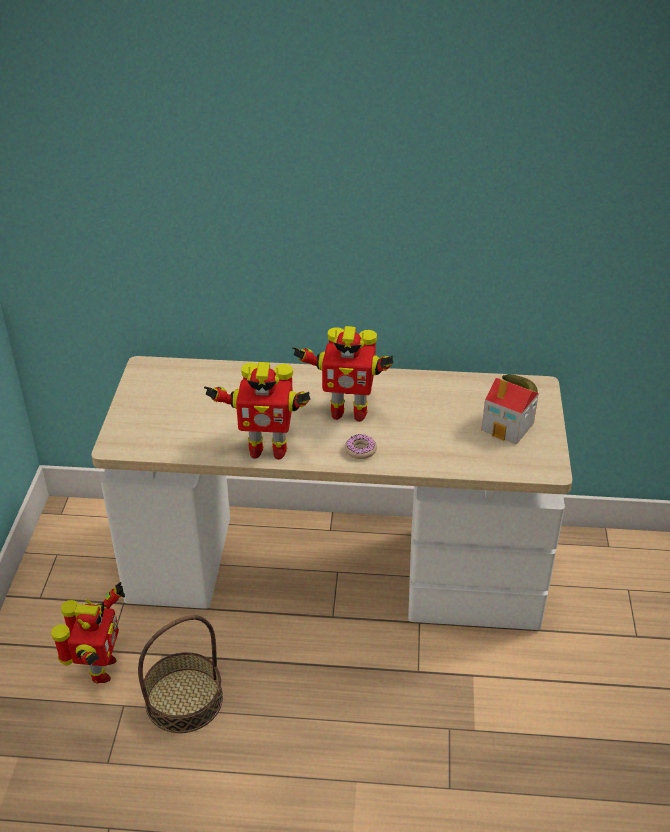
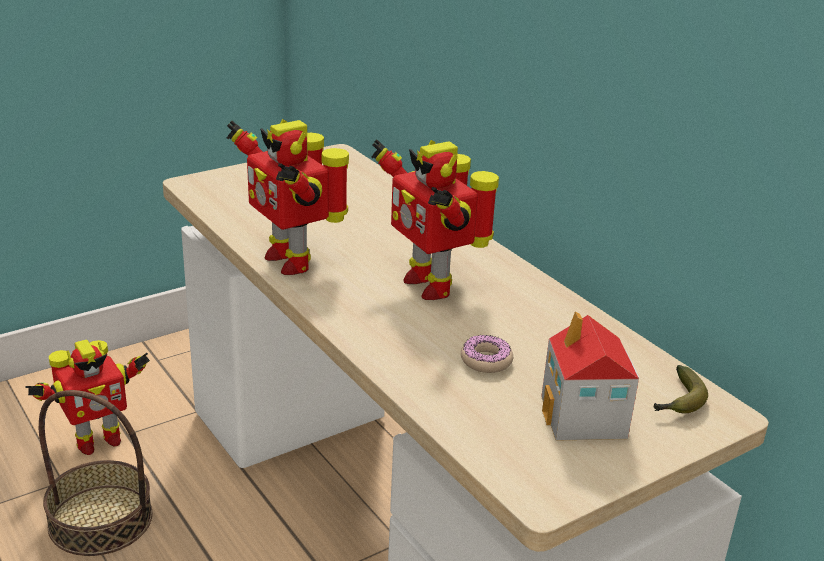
camera: 50 degrees right, 10 degrees down
donut [345,434,377,459] -> donut moved to [461,335,513,373]

